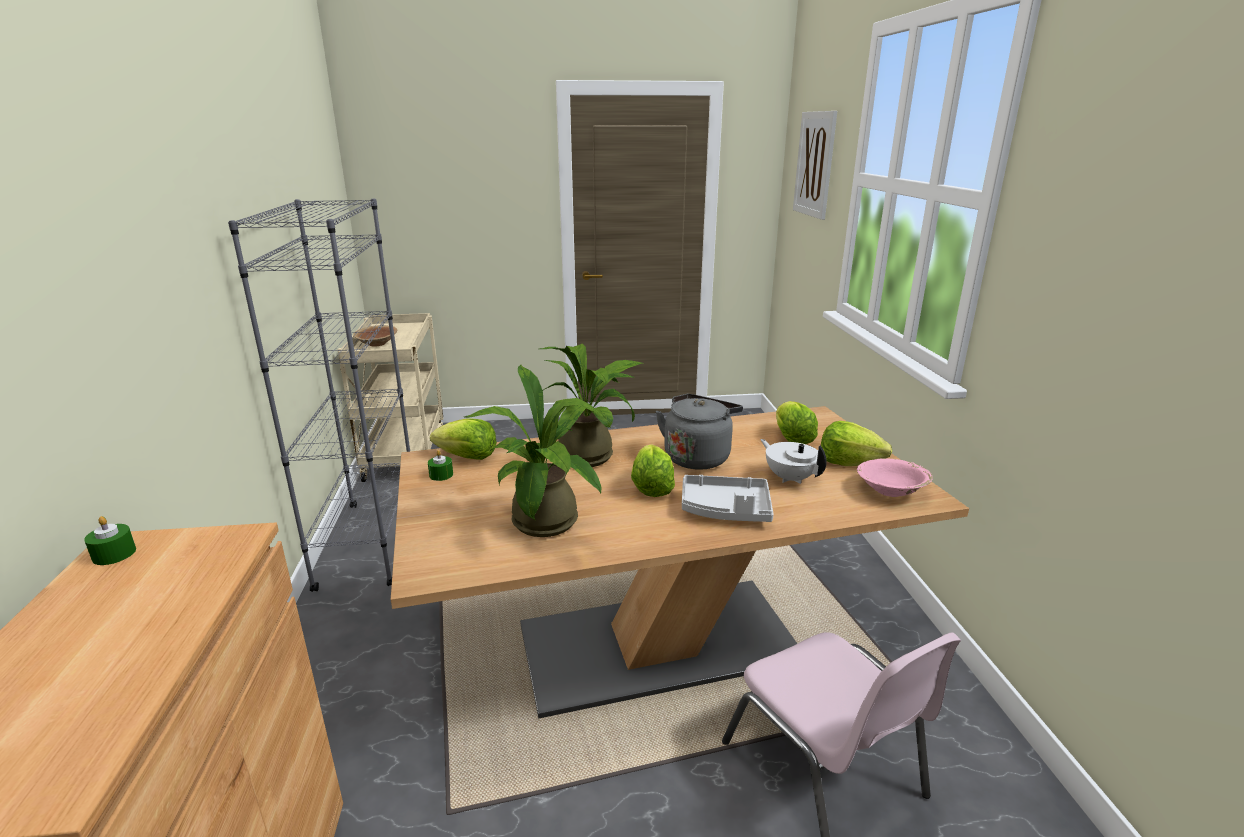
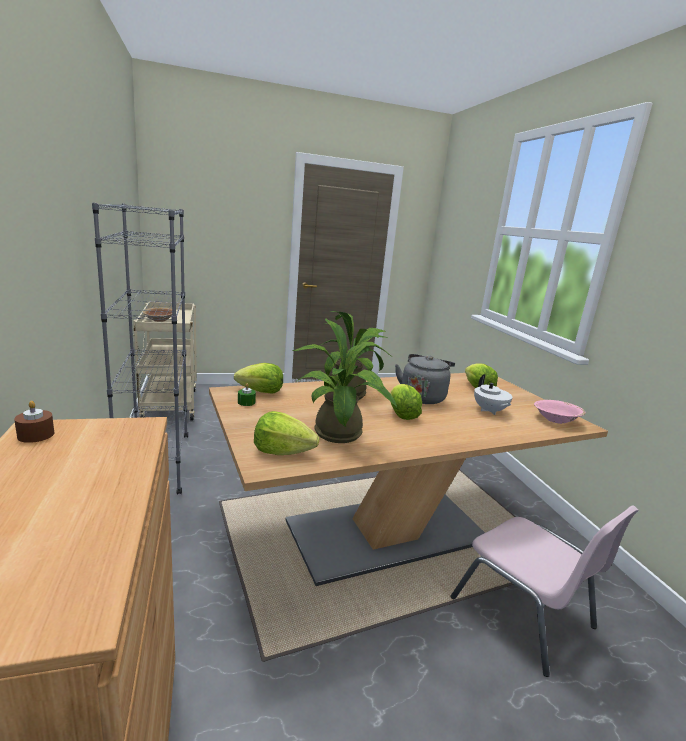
camera: 10 degrees left, 5 degrees down
green candle [84,516,136,565] -> brown candle [14,401,54,443]
grey tray [682,475,774,522] -> none
white teapot [760,439,827,484] -> white teapot turned 150 degrees counterclockwise [474,374,513,415]
picture [793,111,837,220] -> none
lettuce [821,421,892,466] -> lettuce moved to [254,411,319,455]

